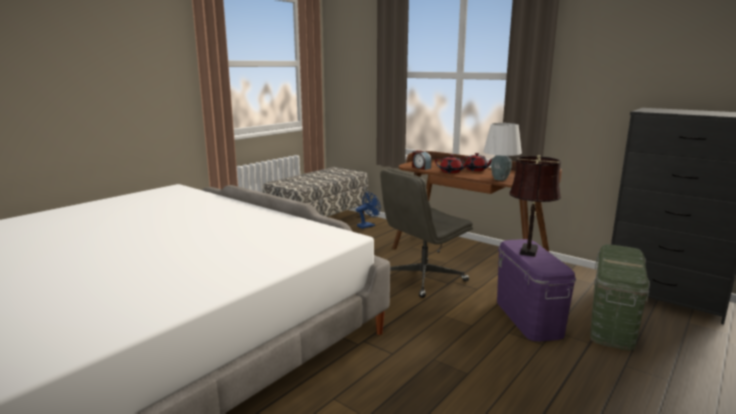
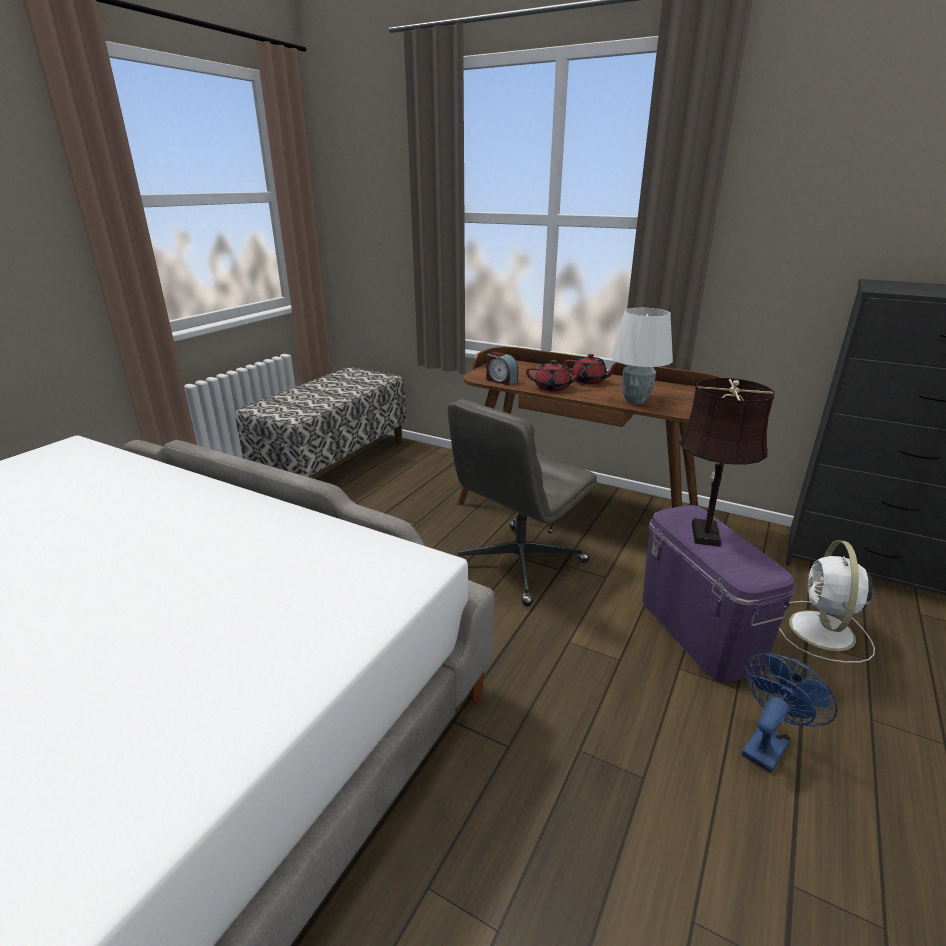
camera: 10 degrees left, 10 degrees up
blue fan [356,191,381,229] -> blue fan moved to [742,653,837,773]
green storage box [590,244,650,351] -> white fan [779,540,875,663]

